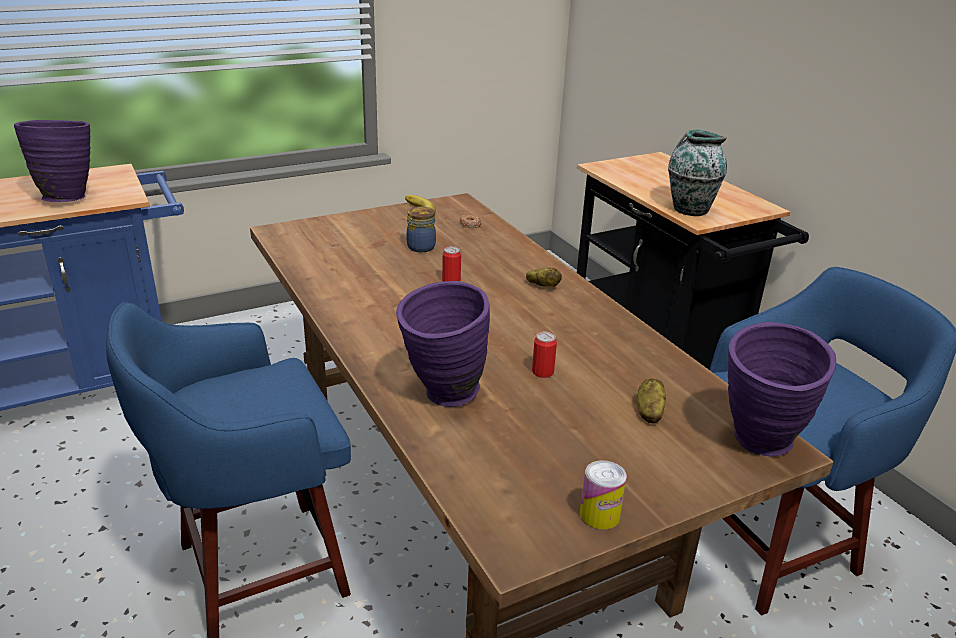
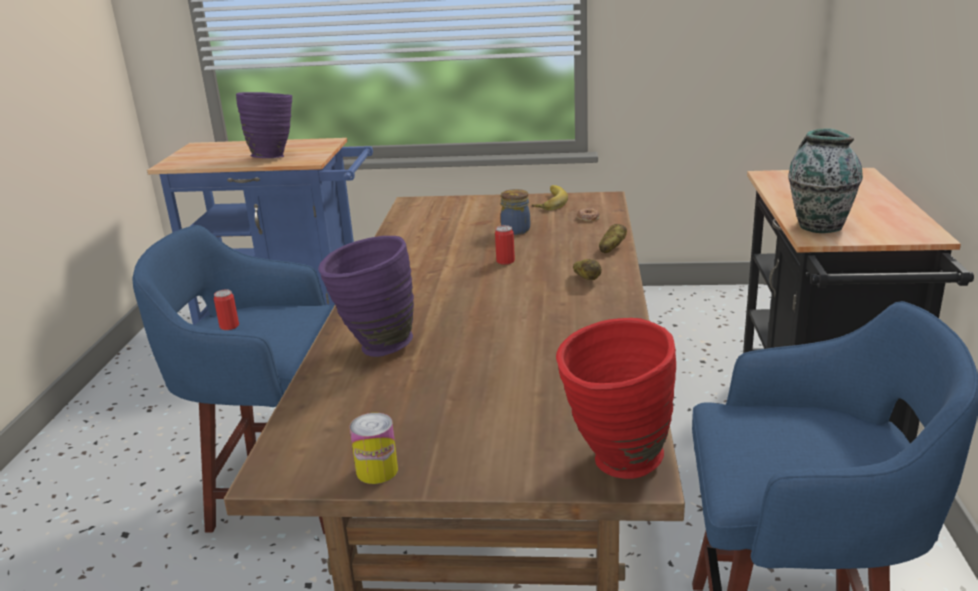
camera: 35 degrees right, 5 degrees down
can [532,332,557,378] -> can moved to [214,289,239,330]
potato [638,379,666,423] -> potato moved to [599,224,627,253]
purple vase [728,322,836,456] -> red vase [556,318,676,479]

